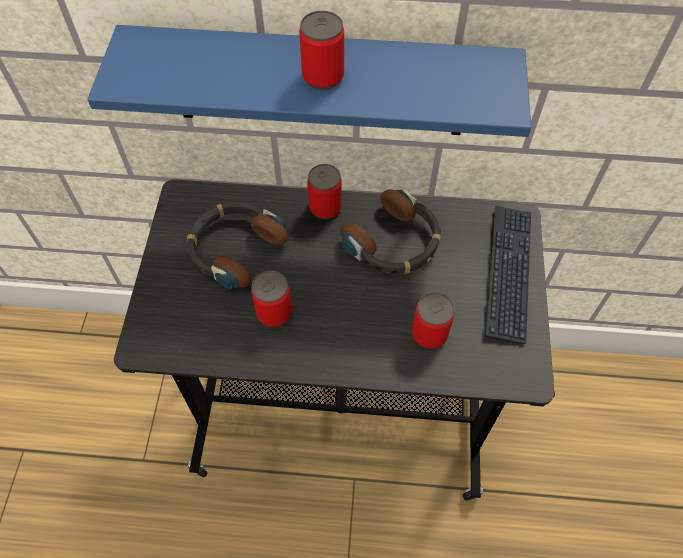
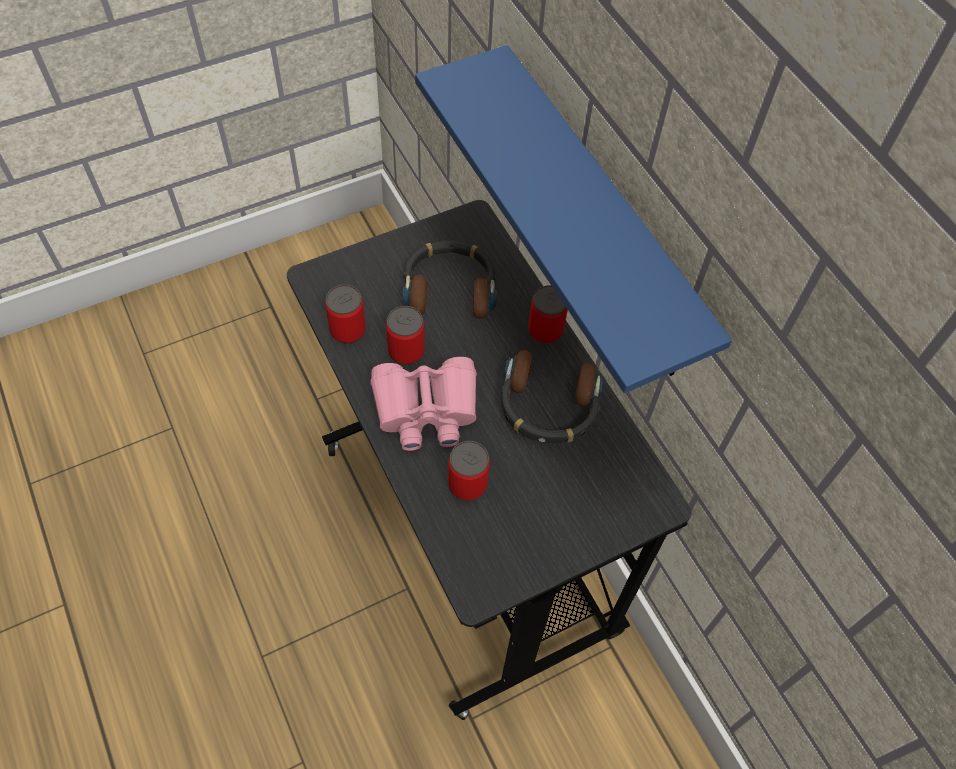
camera: 55 degrees right, 0 degrees up
can [299,11,344,90] -> can moved to [325,284,366,344]
keyboard [485,205,531,344] -> none
none -> pink binoculars [370,357,477,451]

